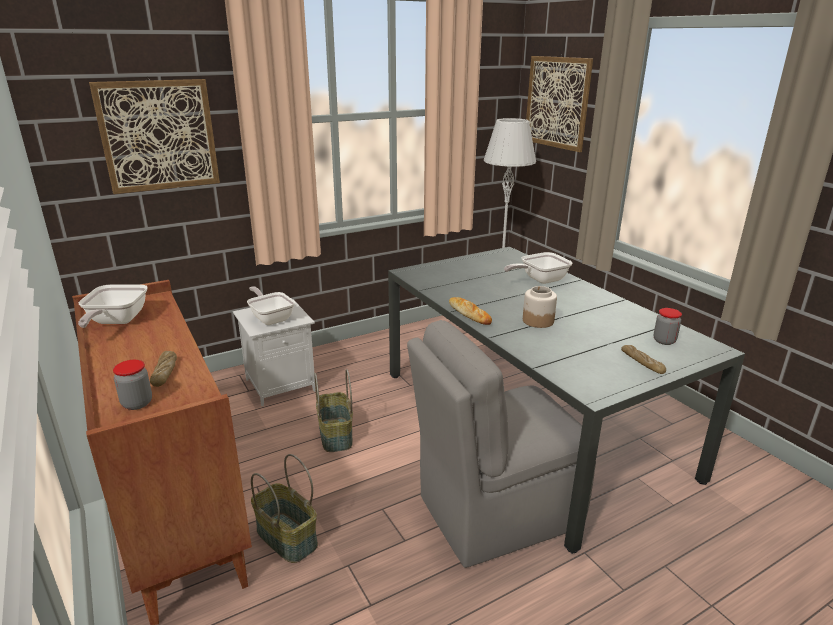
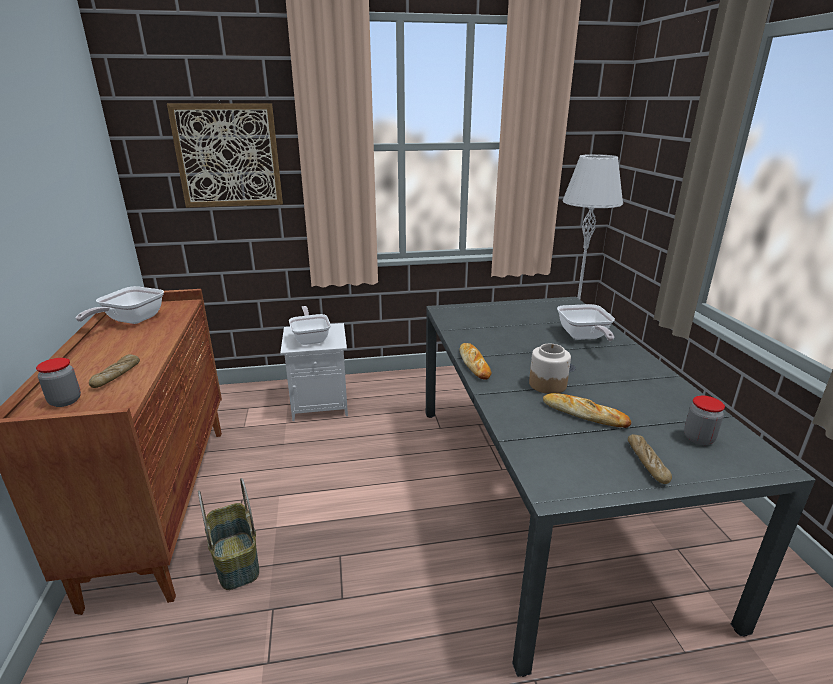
camera: 20 degrees right, 0 degrees up
basket [314,369,353,452] -> none
grey chair [407,320,596,568] -> none
frying pan [504,252,572,284] -> frying pan turned 90 degrees counterclockwise [557,304,615,341]
picture [526,55,593,152] -> none
none -> bread [543,393,631,428]

